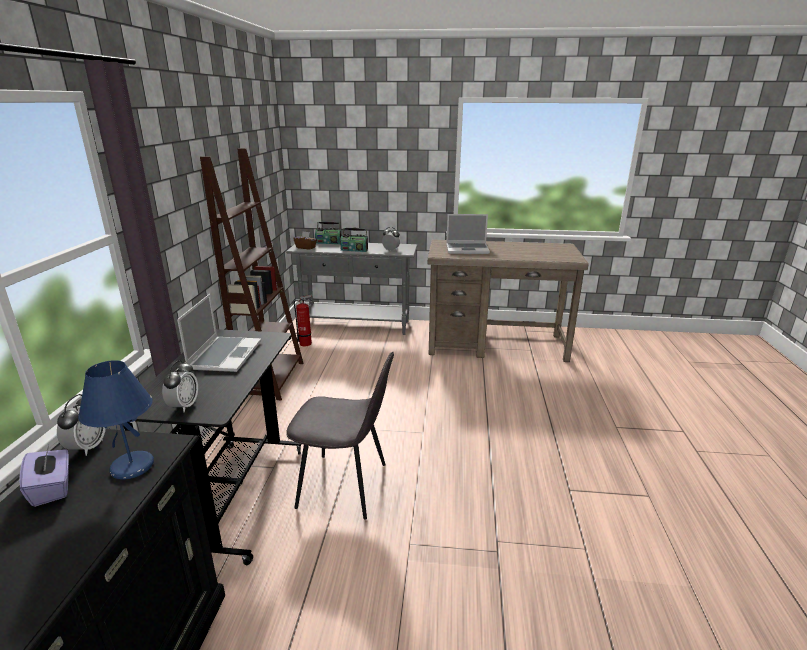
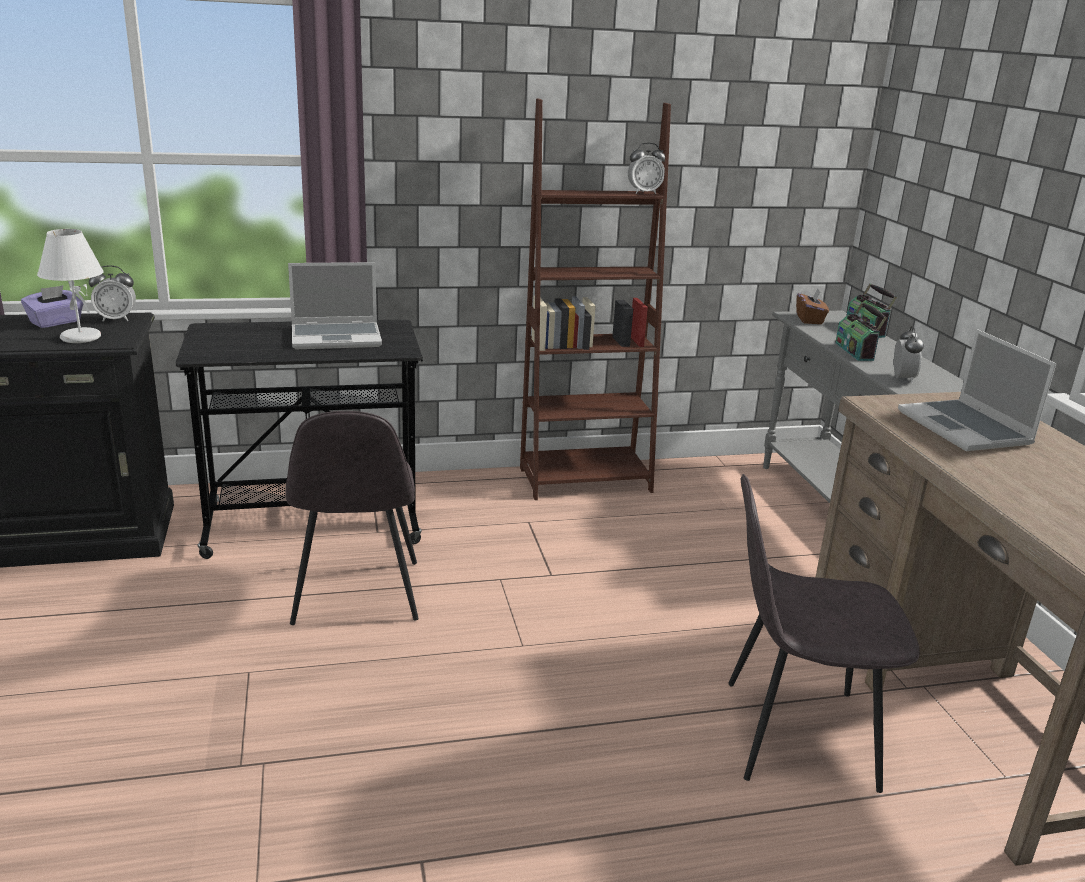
camera: 70 degrees right, 0 degrees up
blue table lamp [78,360,154,480] -> white table lamp [37,229,104,343]
alarm clock [162,360,198,412] -> alarm clock moved to [628,143,665,194]
fire extinguisher [294,294,314,346] -> none
none -> grey chair [728,474,920,793]

